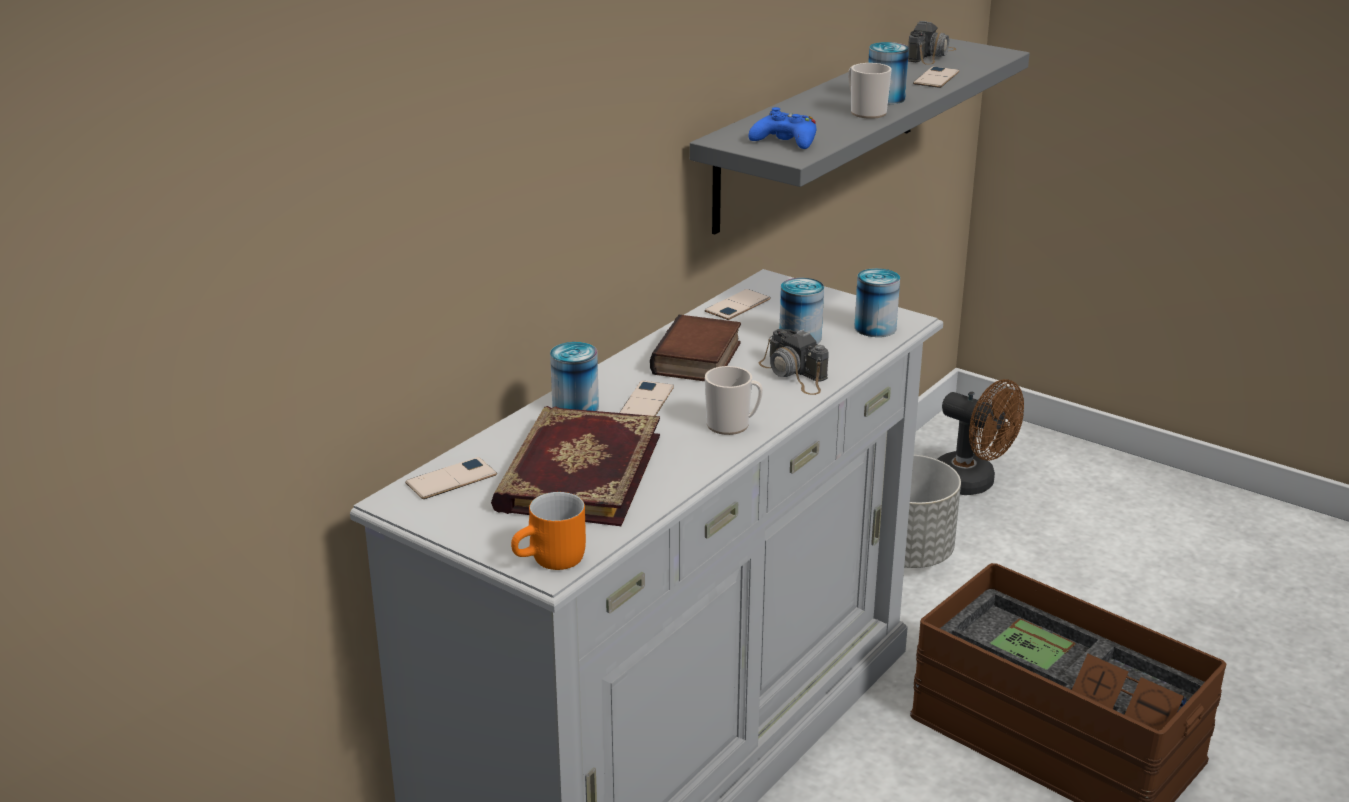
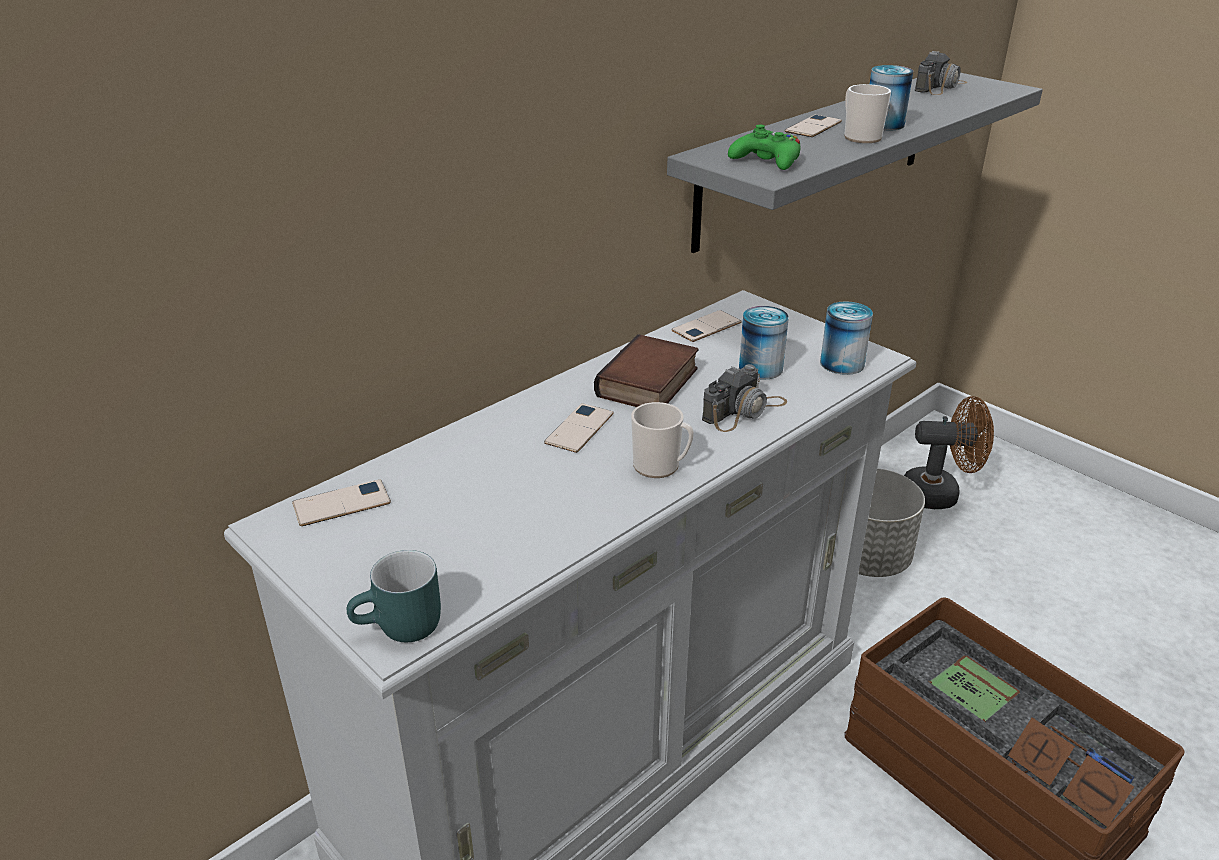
camera: 10 degrees right, 5 degrees up
book [491,406,660,526] -> none
orange mug [511,492,586,570] -> turquoise mug [346,550,441,643]
can [550,342,599,411] -> none
blue game controller [749,107,816,149] -> green game controller [728,125,800,170]
camera [758,329,829,395] -> camera turned 105 degrees counterclockwise [702,364,787,432]
phone [913,66,959,88] -> phone moved to [785,115,842,137]
brown fan [937,379,1024,495] -> brown fan turned 45 degrees counterclockwise [904,396,994,509]

